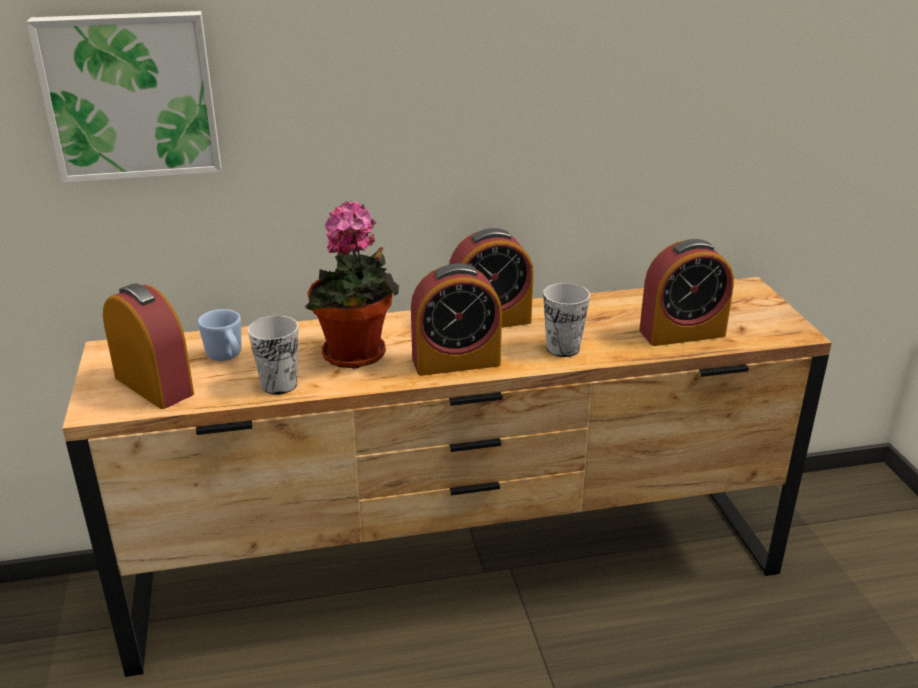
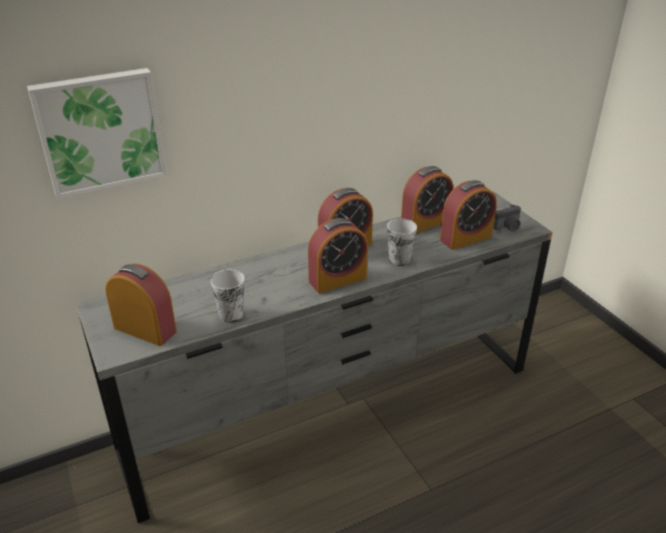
camera: 15 degrees left, 5 degrees up
brown dresser [62,277,832,677] -> grey dresser [76,192,553,523]
blue mug [198,309,241,361] -> none
potted plant [305,201,399,369] -> none
none -> alarm clock [401,166,453,233]
none -> camera [493,205,521,232]

